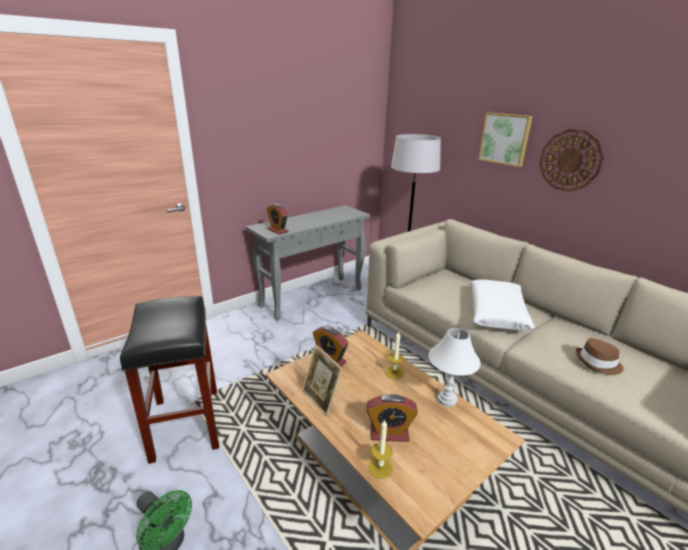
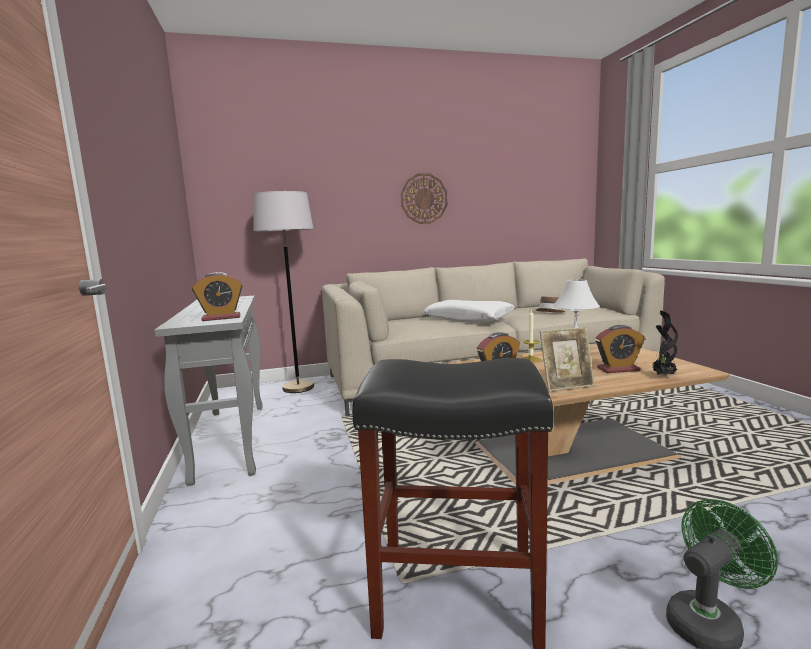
camera: 65 degrees left, 15 degrees down
alarm clock [367,394,418,442] -> alarm clock turned 60 degrees clockwise [596,325,645,373]
candle [368,420,393,479] -> potted plant [651,311,678,376]
picture [478,112,533,167] -> none

